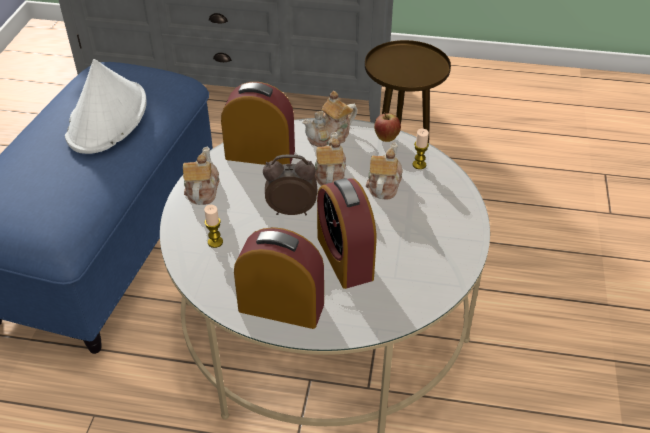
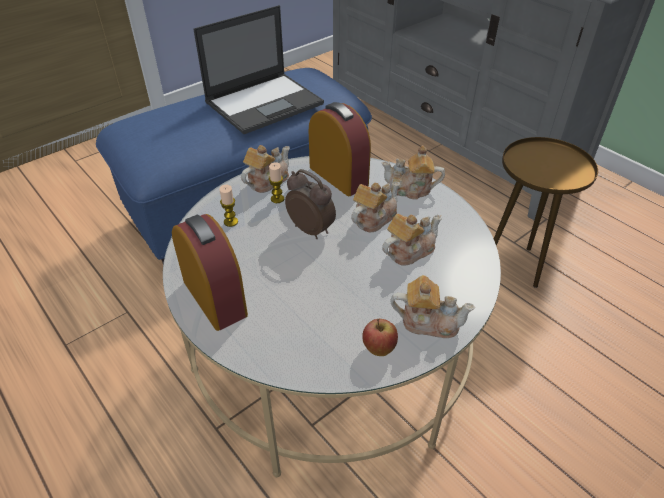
camera: 40 degrees right, 0 degrees up
white hat [65,59,147,154] -> laptop [193,5,324,134]
alarm clock [317,178,376,289] -> none
apple [374,112,401,142] -> apple moved to [362,319,398,356]
candle [412,129,429,169] -> candle moved to [269,162,284,203]
none -> teapot [390,275,475,338]

